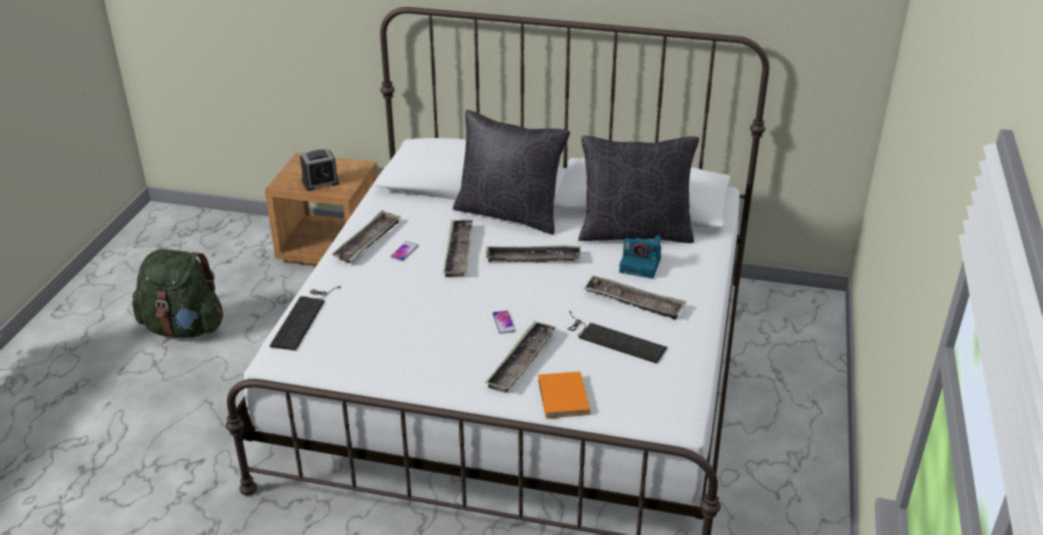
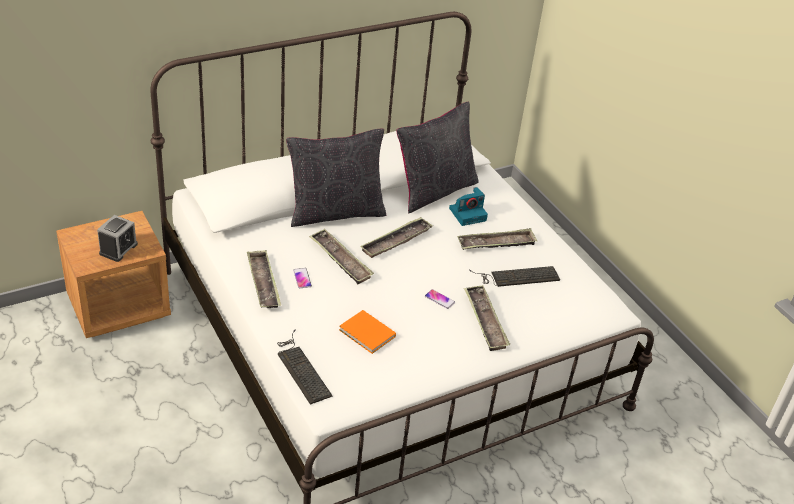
camera: 45 degrees left, 5 degrees up
green backpack [132,249,223,338] -> none
orange book [538,371,590,418] -> orange book moved to [339,310,396,354]

